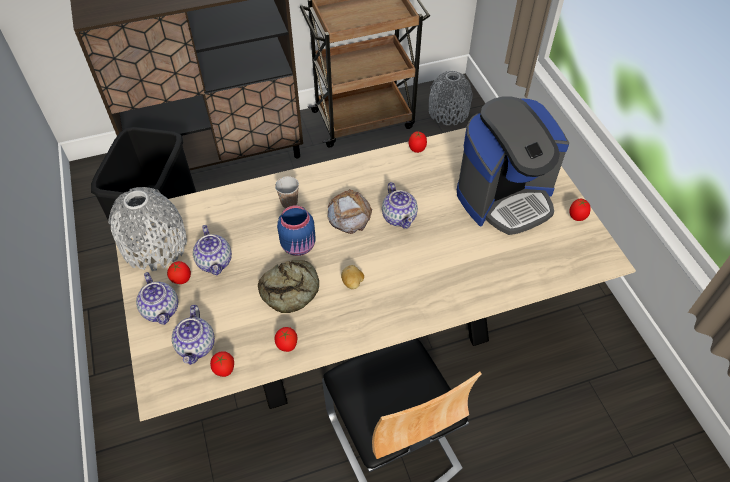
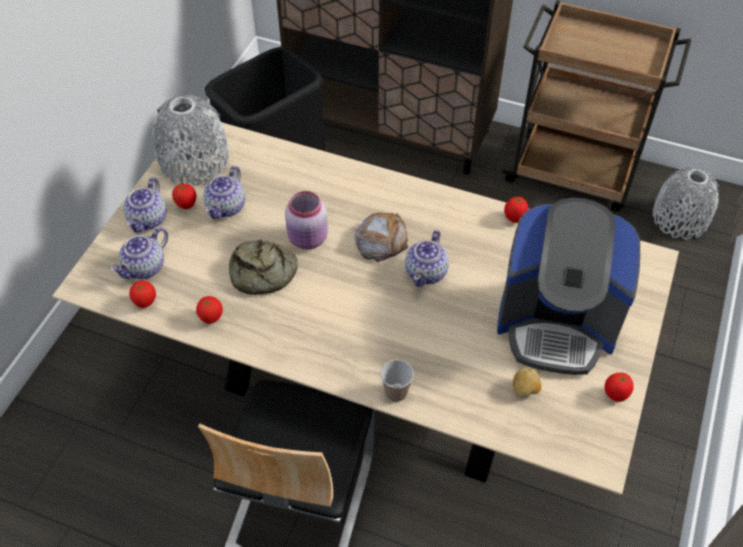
camera: 40 degrees right, 0 degrees up
cup [275,176,299,208] -> cup moved to [381,360,414,402]
blue jar [277,205,316,256] -> pink jar [285,191,328,250]
potato [341,265,364,289] -> potato moved to [513,368,541,397]

